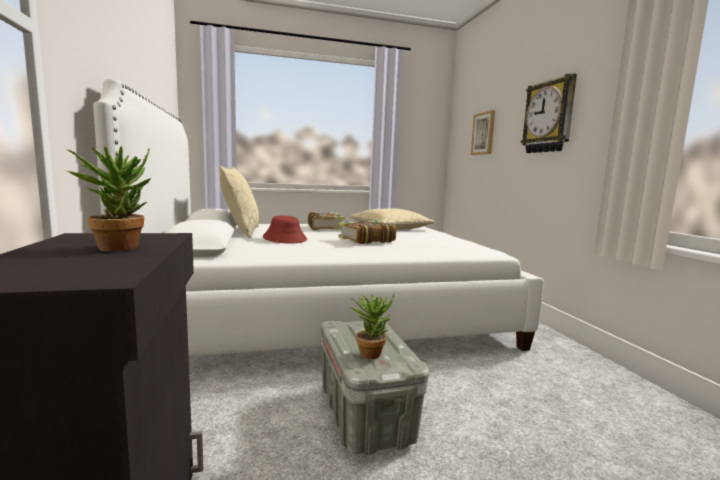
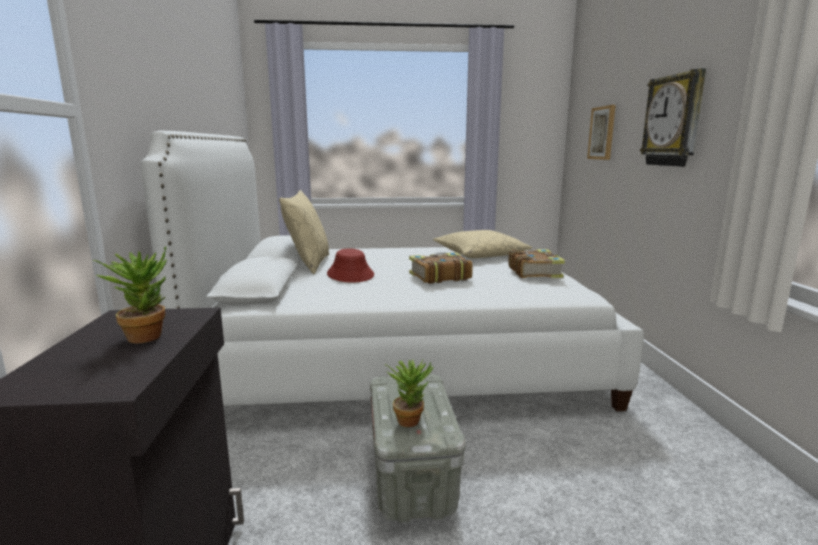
camera: 10 degrees right, 5 degrees up
book [308,212,348,230] -> book moved to [508,249,565,278]

